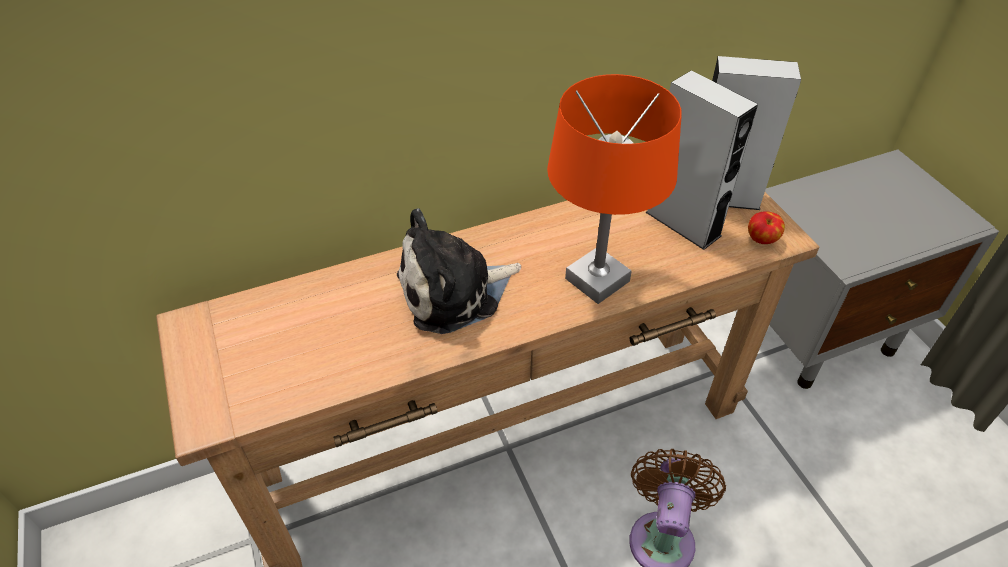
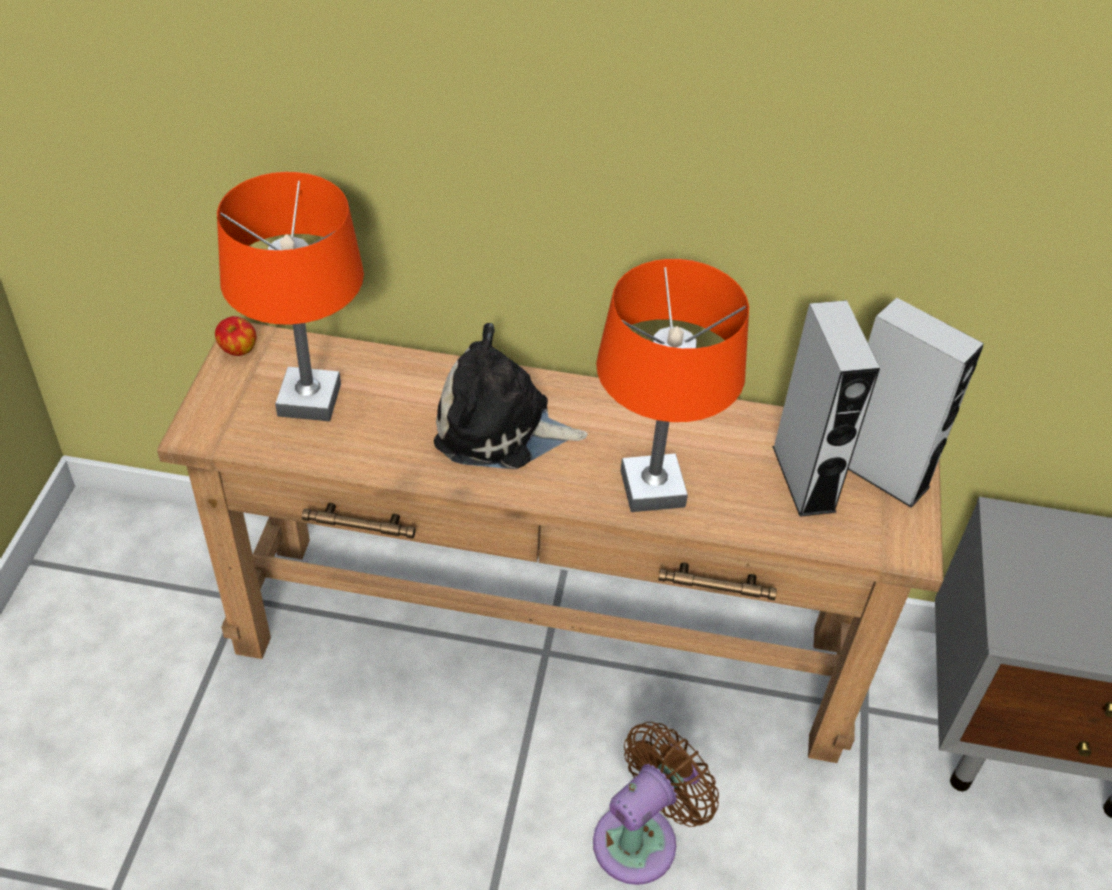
camera: 30 degrees right, 0 degrees up
apple [748,211,785,244] -> apple moved to [215,316,256,356]
none -> orange table lamp [217,172,364,421]

